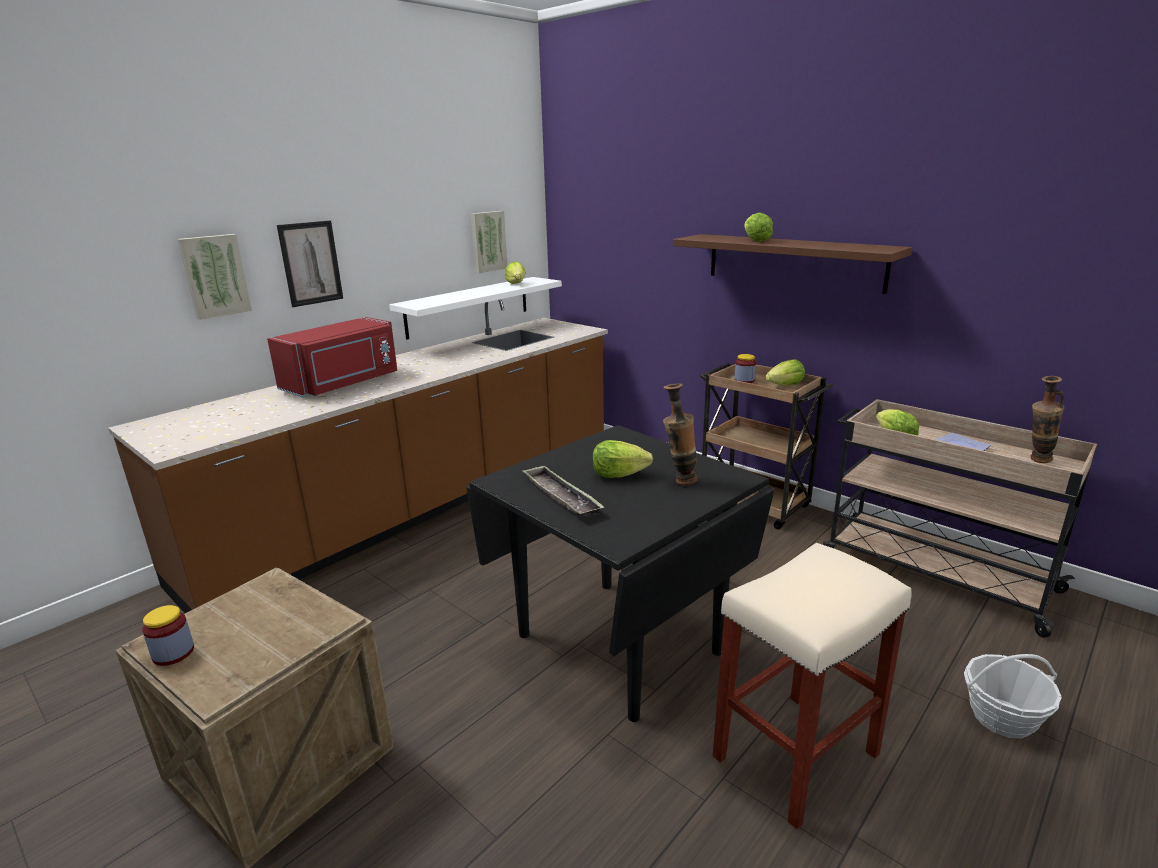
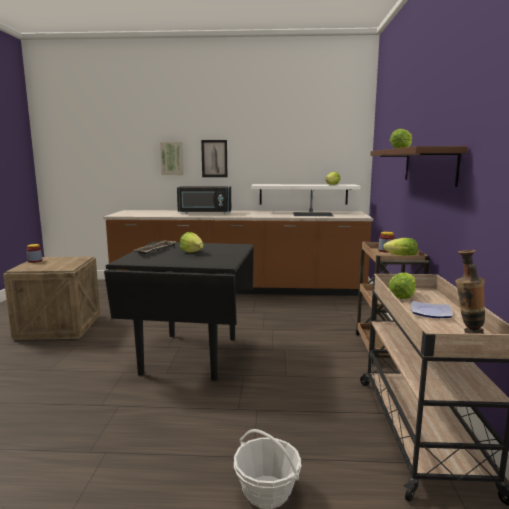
camera: 50 degrees right, 10 degrees down
red microwave [267,317,397,397] -> black microwave [177,186,231,214]
picture [471,211,507,273] -> none
vase [663,383,698,485] -> none
beige stool [713,543,912,829] -> none

